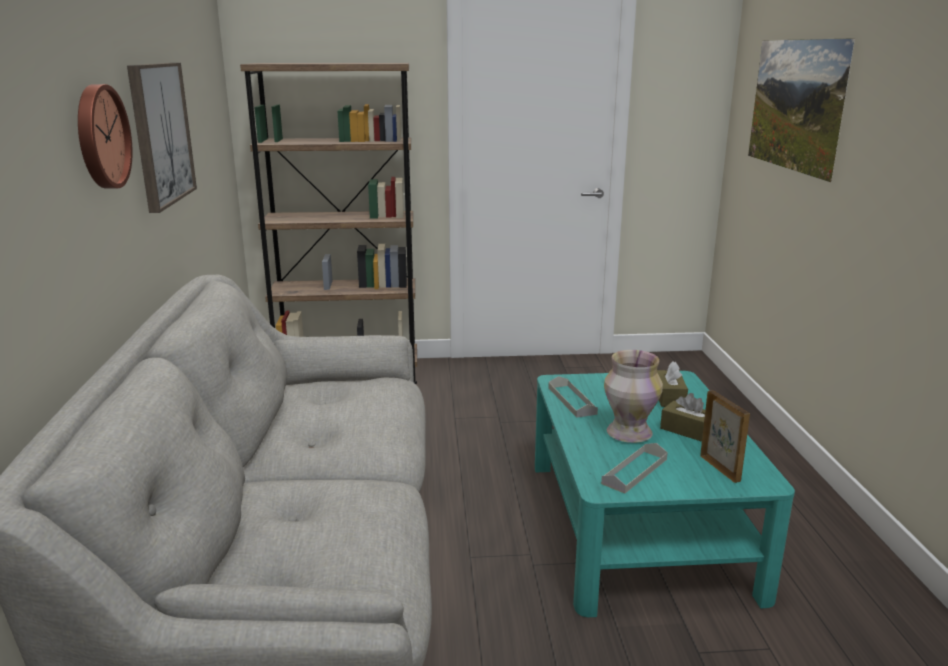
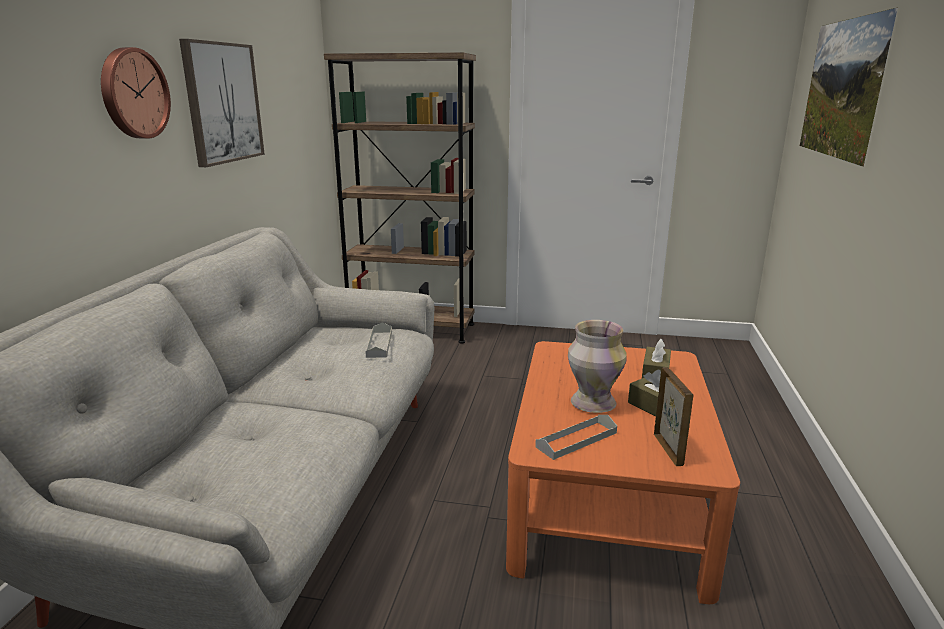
camera: 15 degrees right, 0 degrees up
turquoise coffee table [535,371,795,617] -> orange coffee table [506,341,740,604]
grey tray [548,376,598,418] -> grey tray moved to [365,323,392,358]

